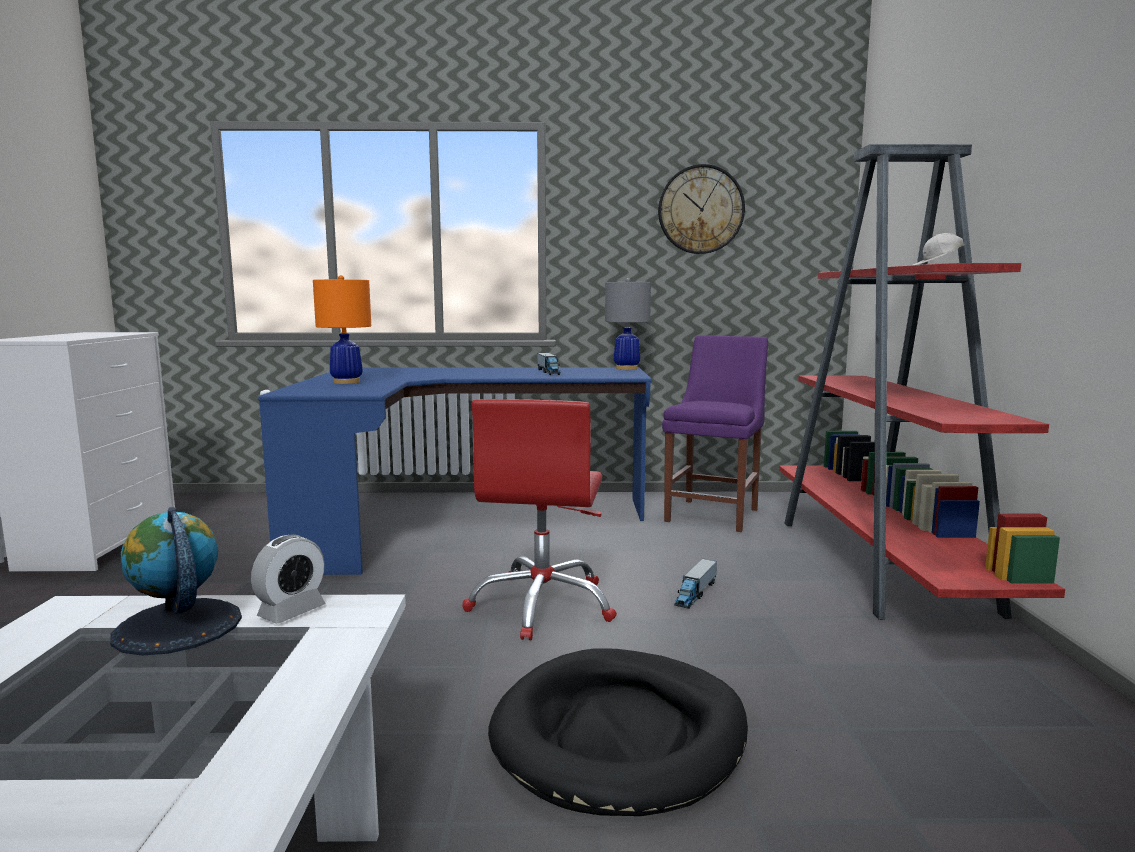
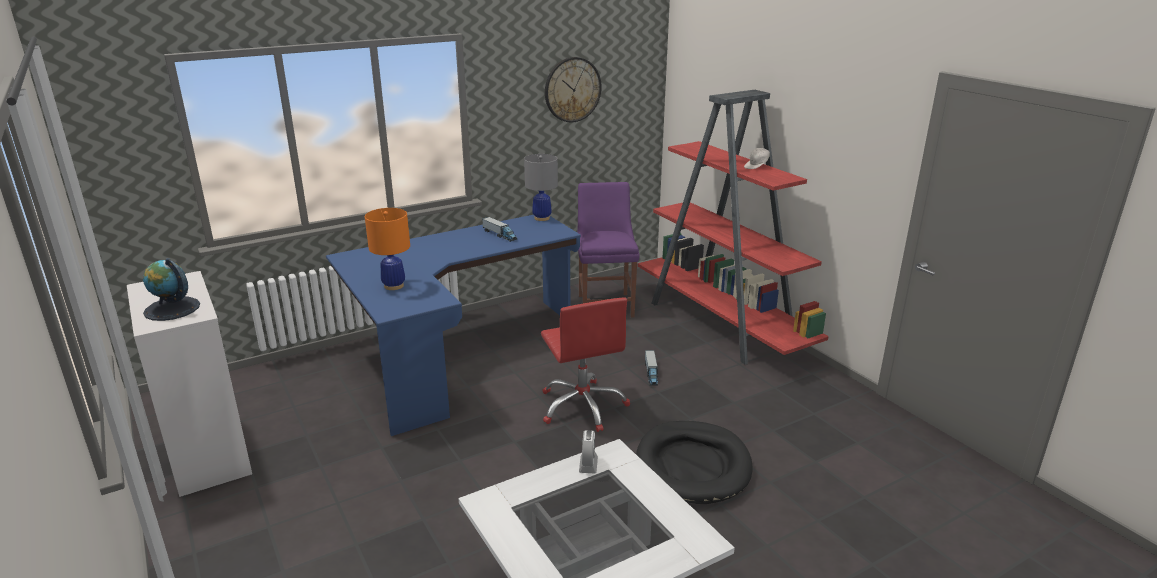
camera: 30 degrees left, 15 degrees up
globe [110,507,242,655] -> globe moved to [143,258,200,321]

